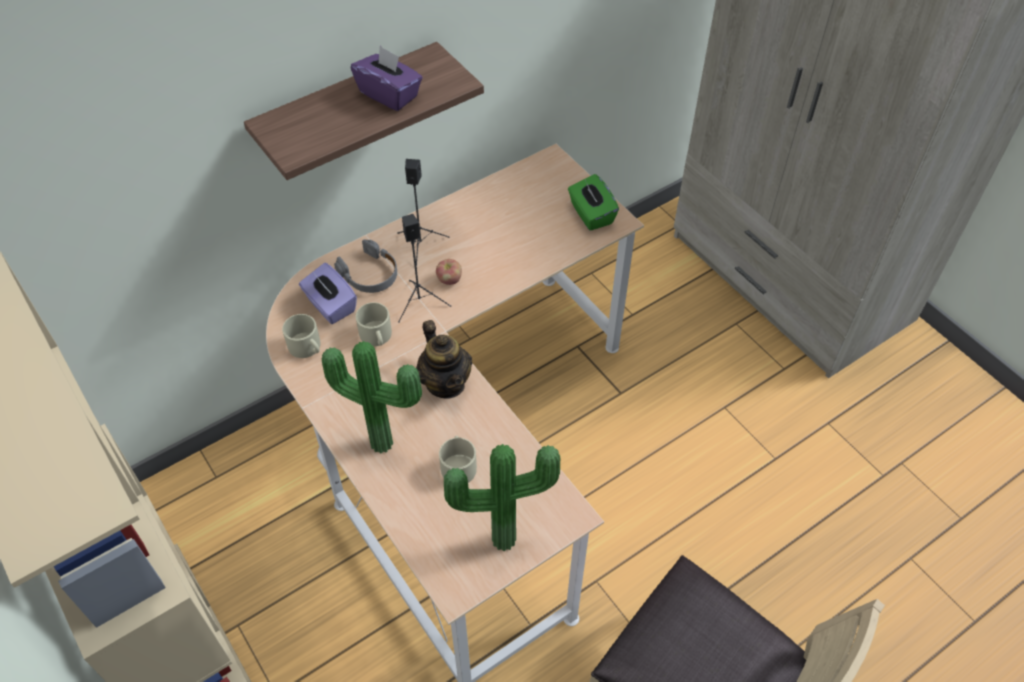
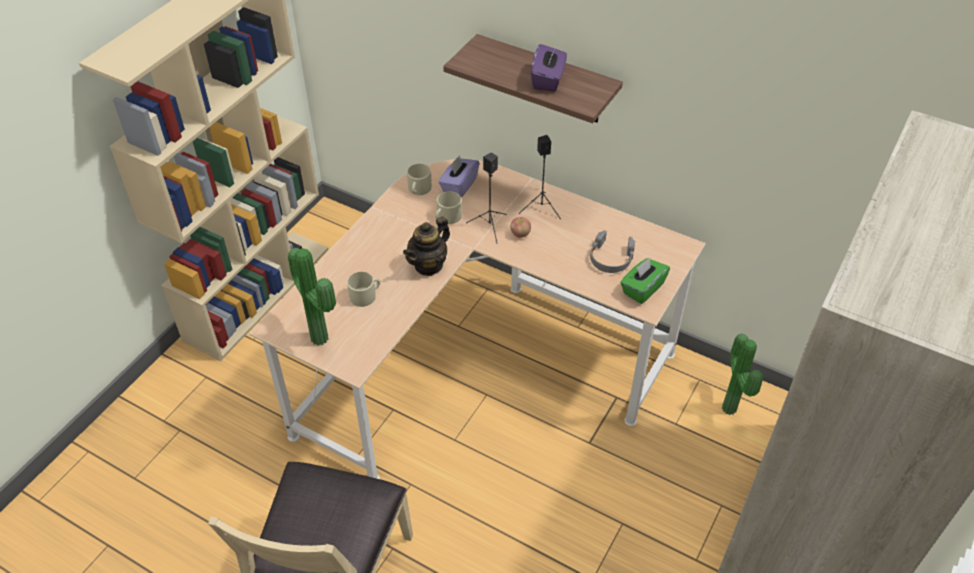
camera: 65 degrees right, 5 degrees down
potted plant [322,341,422,453] -> potted plant moved to [722,333,763,415]
grey headphones [334,239,397,293] -> grey headphones moved to [590,230,635,273]

